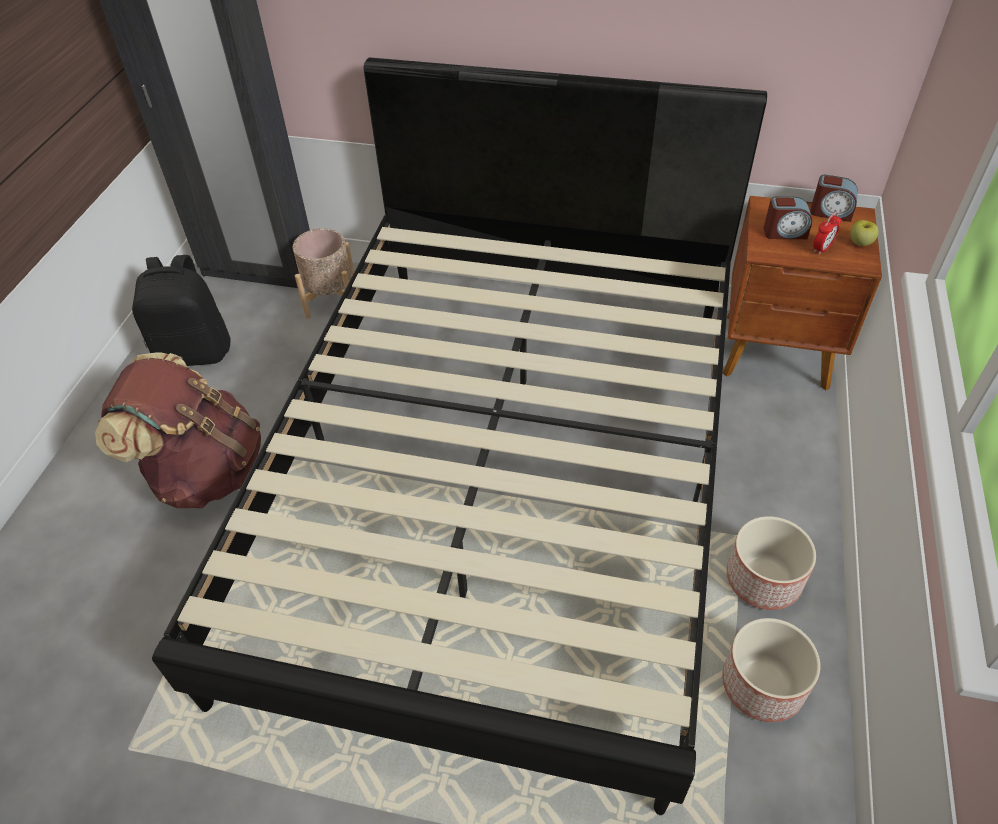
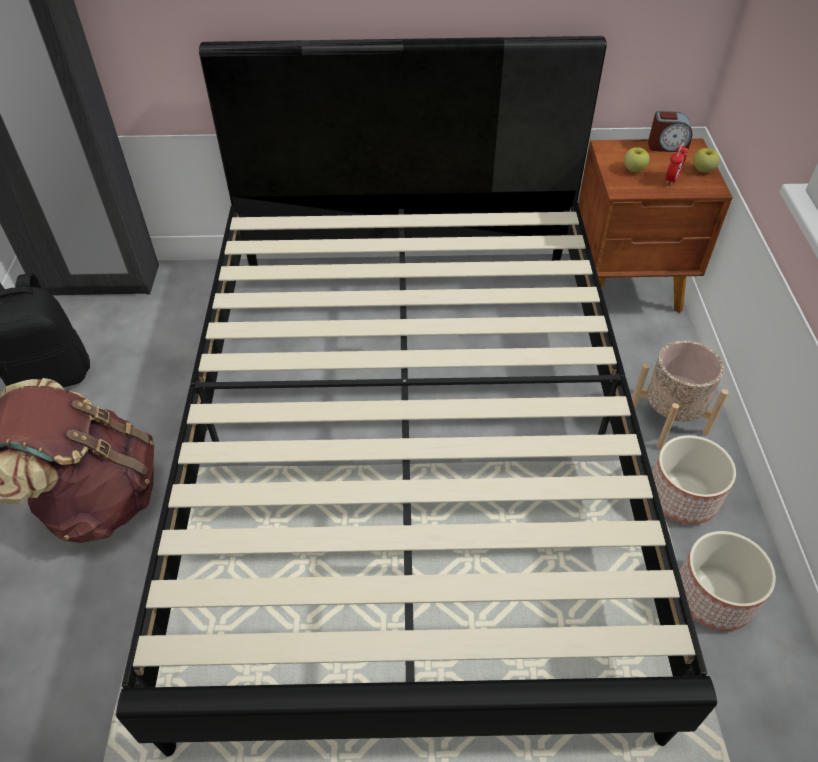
camera: 15 degrees left, 0 degrees up
beige planter [293,228,354,319] -> beige planter moved to [632,340,729,449]
alarm clock [764,196,812,239] -> apple [624,147,649,172]

